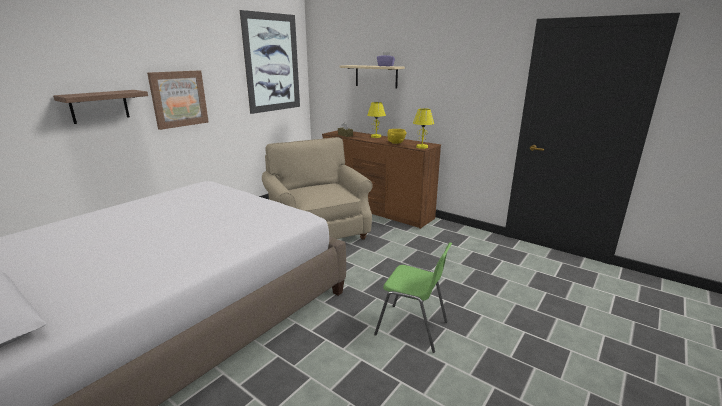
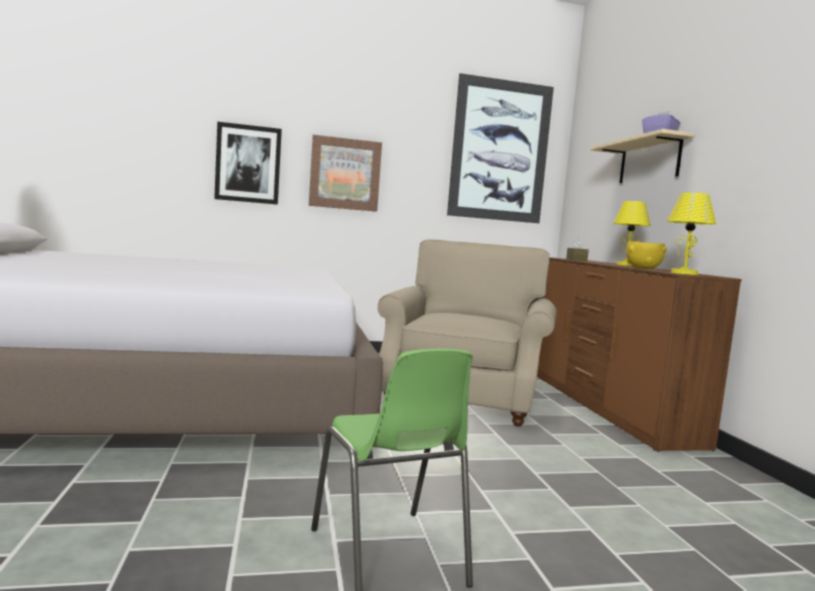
camera: 40 degrees right, 15 degrees down
shelf [53,90,148,124] -> picture [214,122,282,205]

